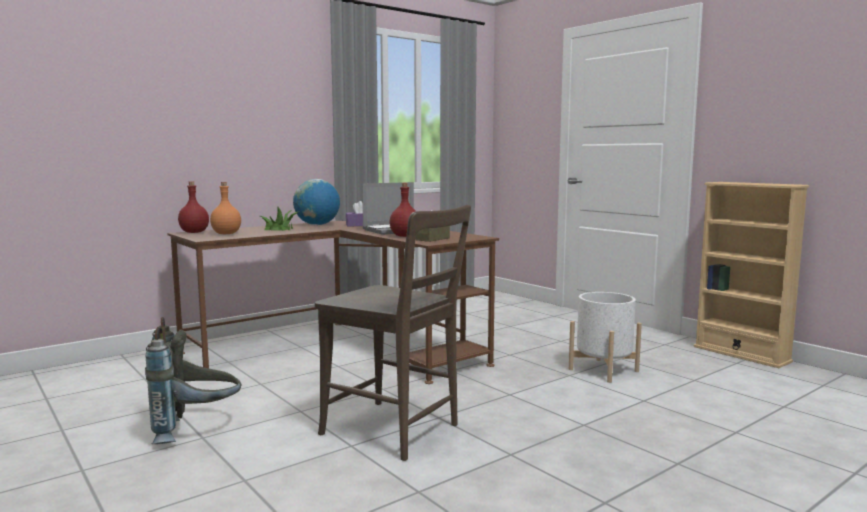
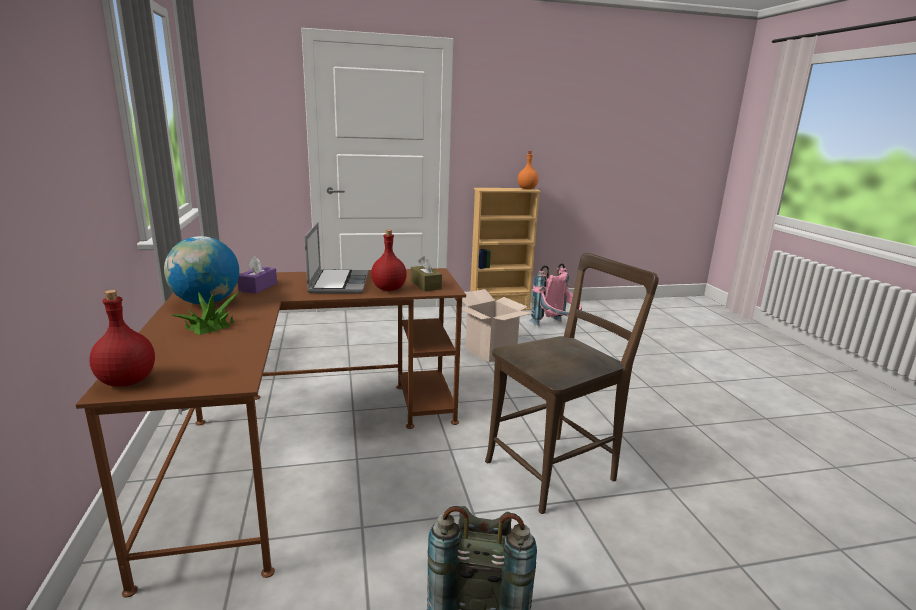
camera: 65 degrees left, 10 degrees up
orange bottle [210,182,241,234] -> orange bottle moved to [518,151,539,189]
white planter [569,292,642,383] -> cardboard box [462,289,533,362]
none -> pink backpack [529,263,582,326]

